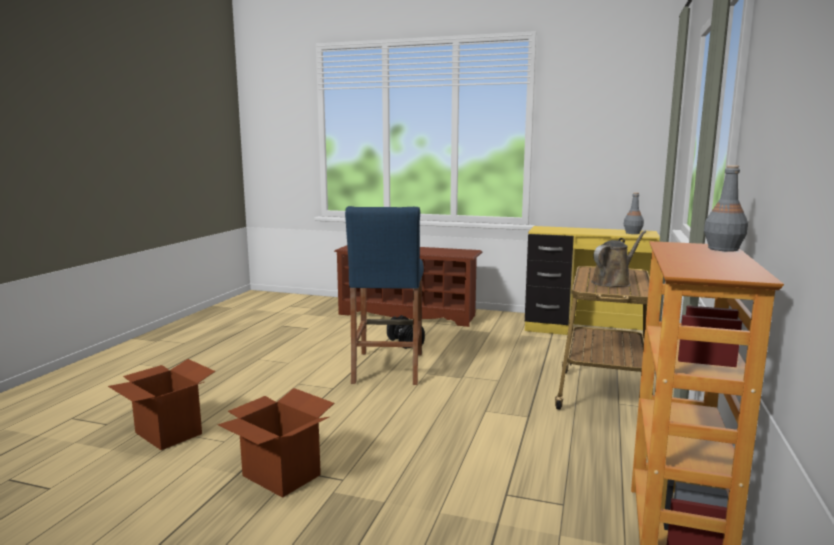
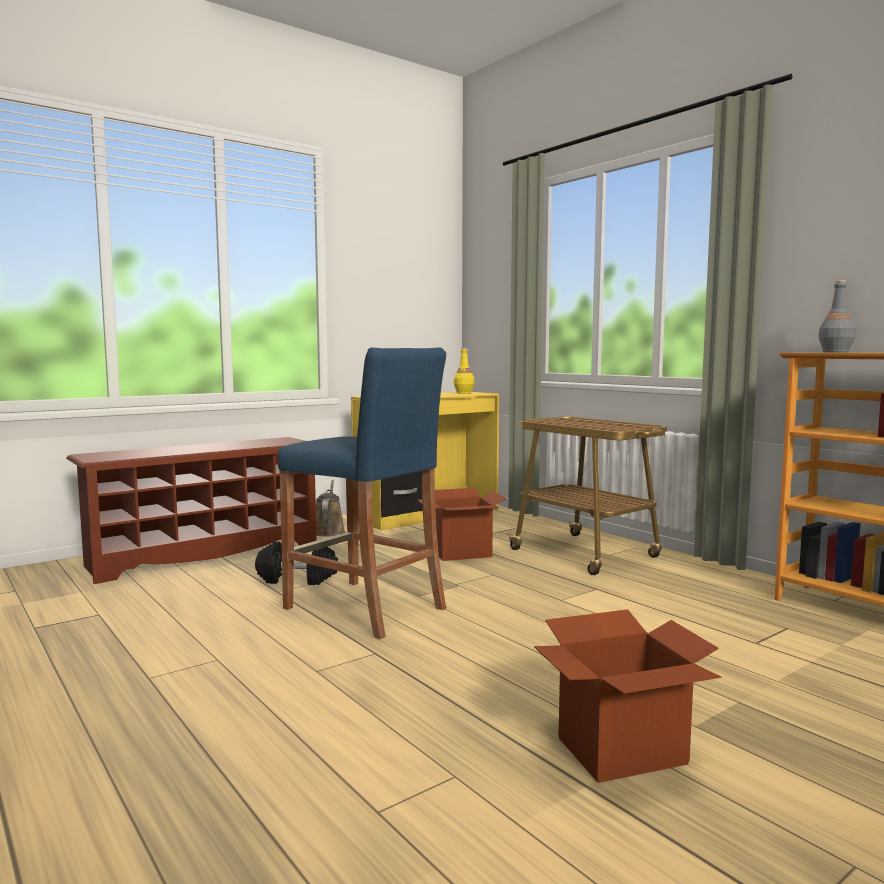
camera: 55 degrees left, 5 degrees down
cardboard box [108,359,215,450] -> cardboard box moved to [417,488,506,561]
brown watering can [591,231,646,287] -> brown watering can moved to [316,480,346,537]
grey bottle [624,192,644,234] -> yellow bottle [454,348,475,394]

